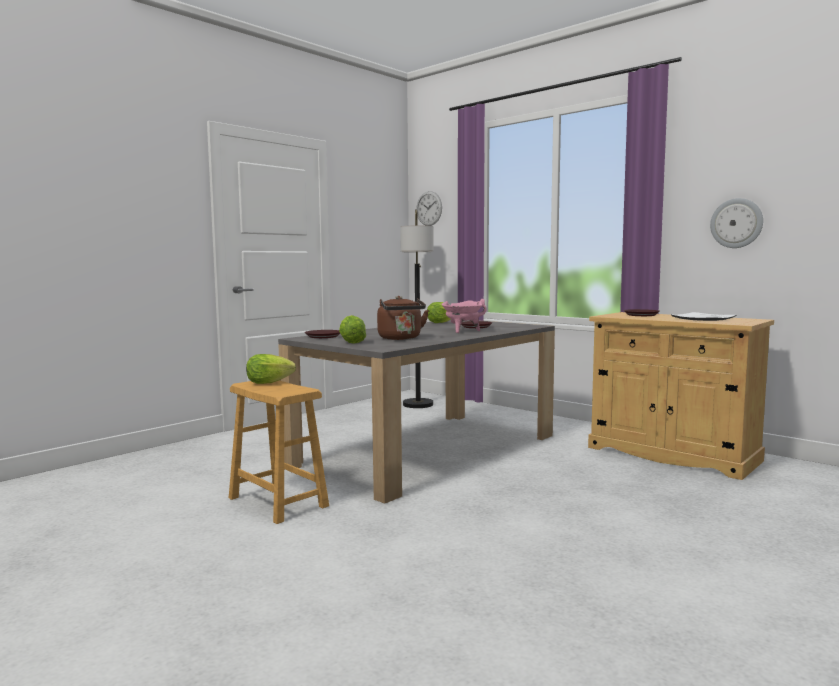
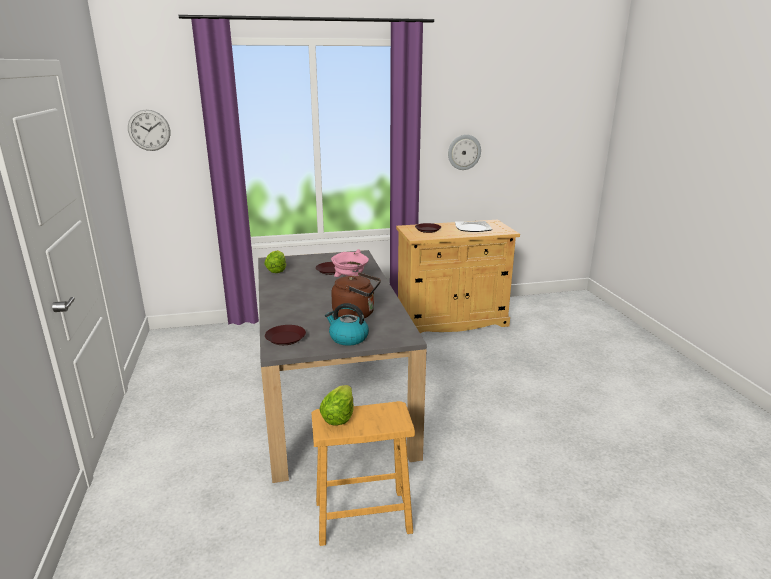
camera: 55 degrees left, 15 degrees up
lettuce [339,315,366,344] -> kettle [325,303,369,346]
floor lamp [400,209,434,408] -> none

